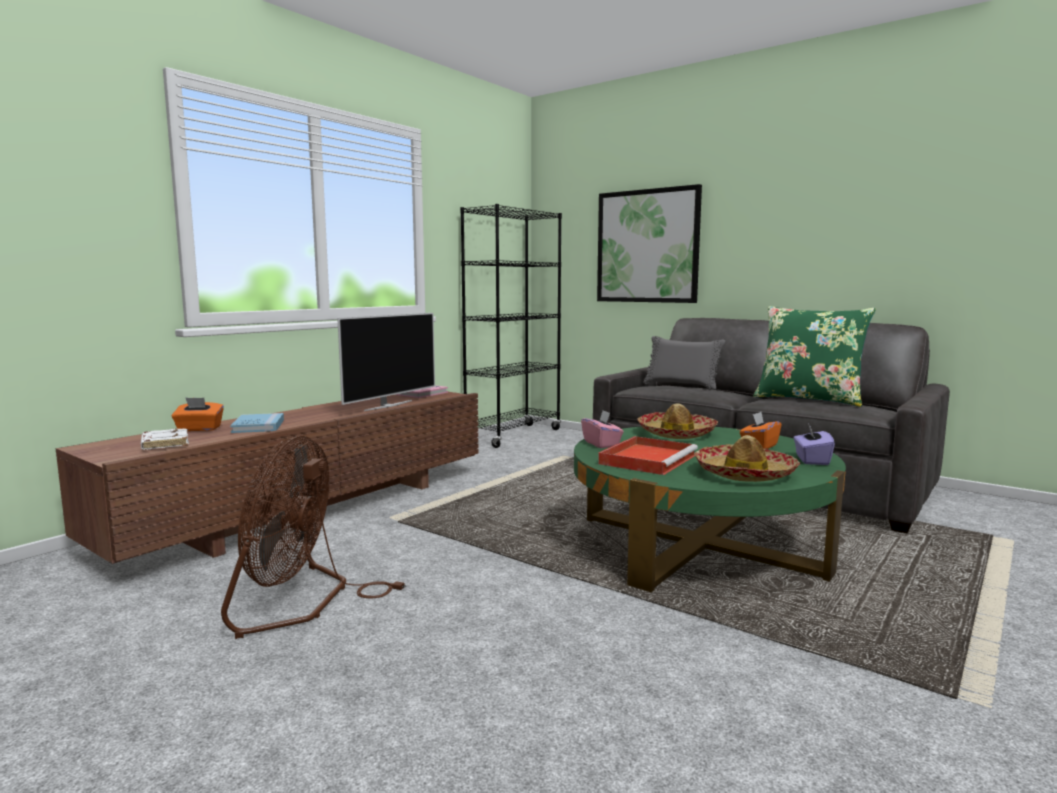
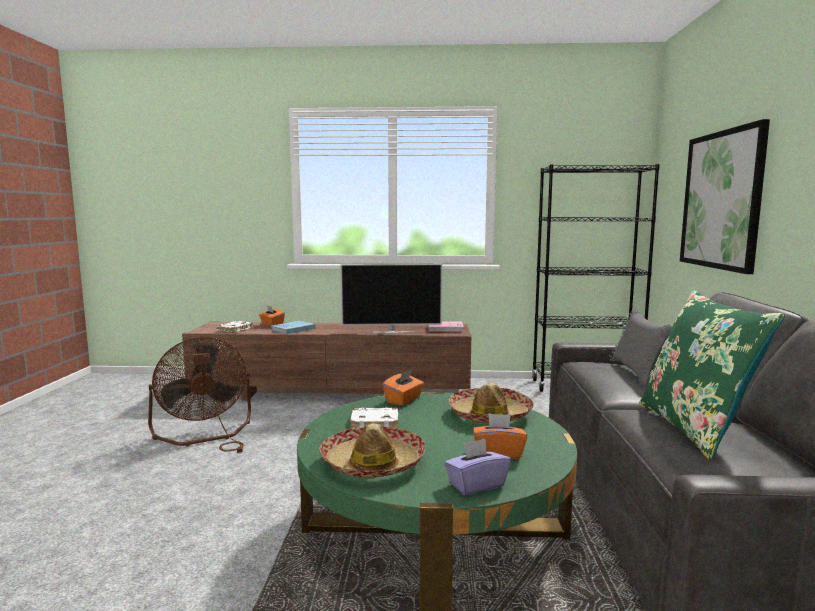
camera: 55 degrees right, 0 degrees up
pink tissue box [581,410,624,448] -> orange tissue box [383,370,424,406]
red tray [598,436,698,475] -> white book [350,408,398,429]

